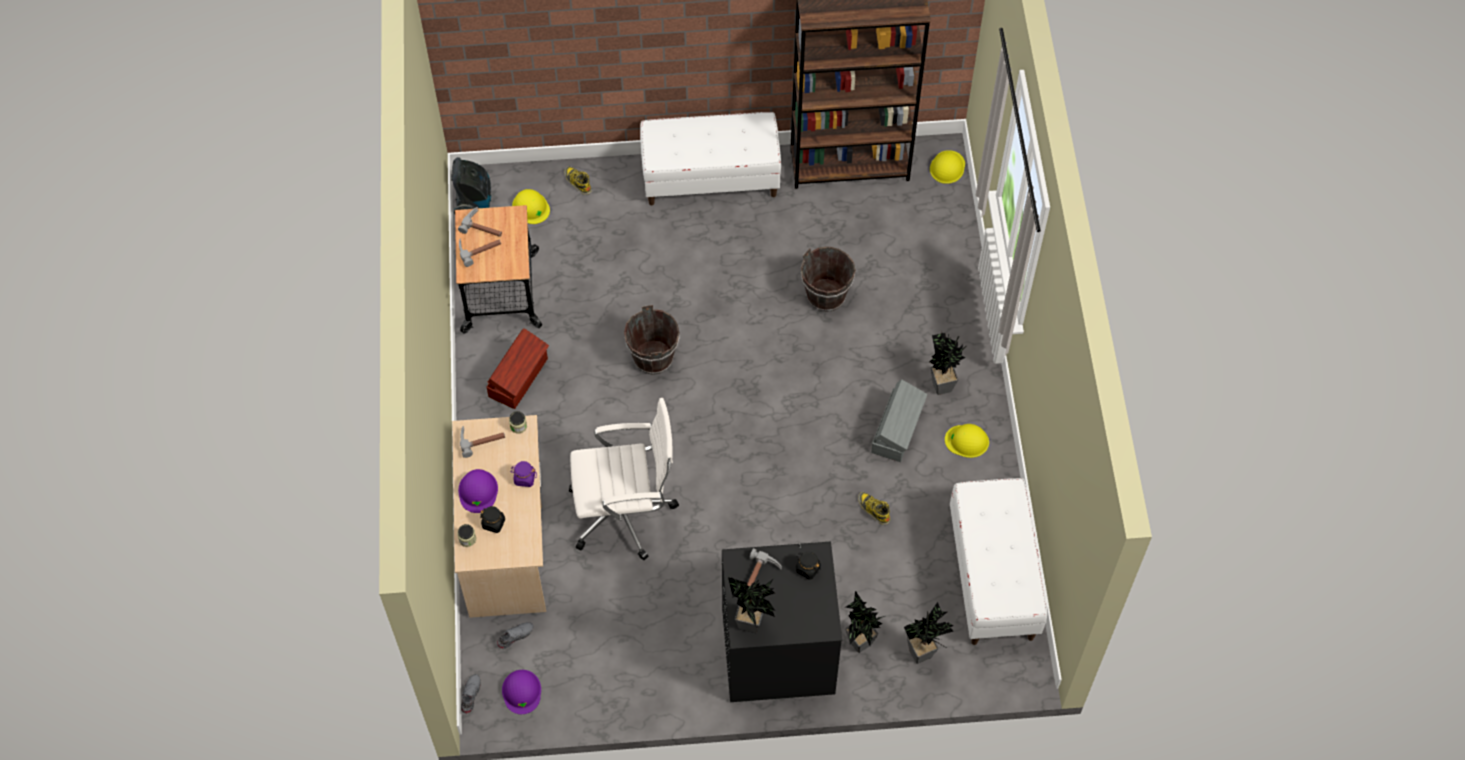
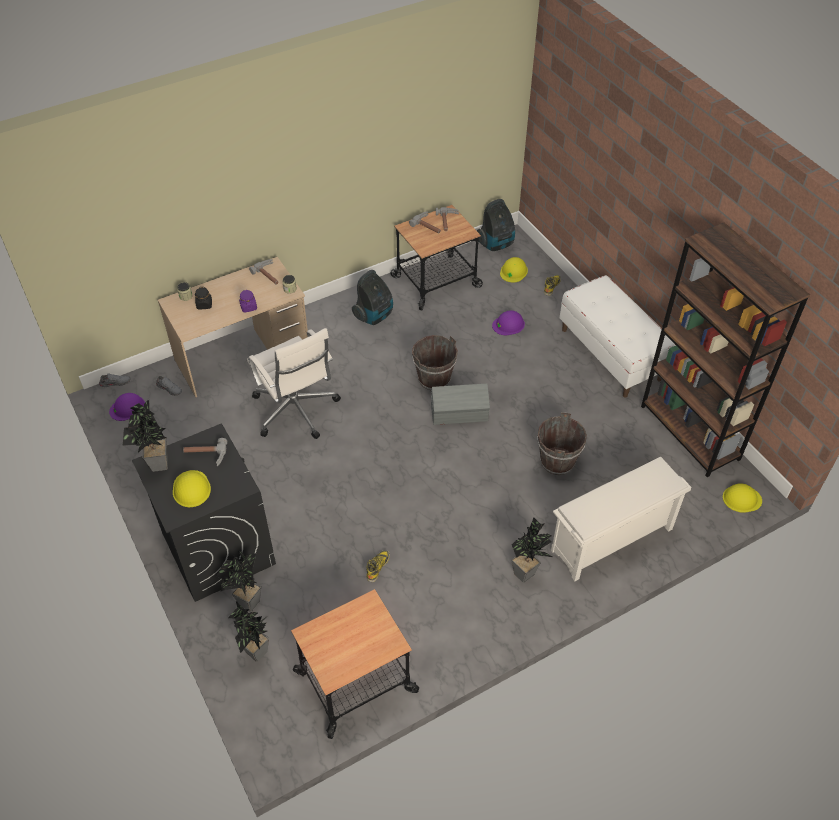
camera: 65 degrees right, 10 degrees down
purple hard hat [458,469,498,513] -> purple hard hat moved to [492,311,525,335]
brown storage box [486,328,549,409] -> vacuum cleaner [352,270,393,325]
black jar [796,552,821,580] -> none
grey storage box [871,379,927,462] -> grey storage box moved to [431,384,490,425]
yellow hard hat [945,424,989,458] -> yellow hard hat moved to [173,470,211,507]
white bench [950,478,1047,645] -> cart [291,589,419,739]
none -> white shoe rack [551,457,691,581]

